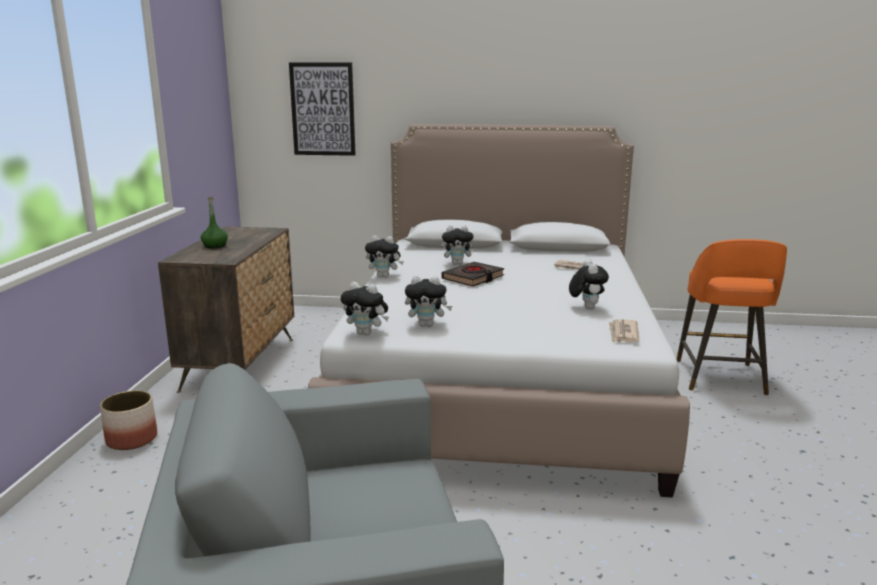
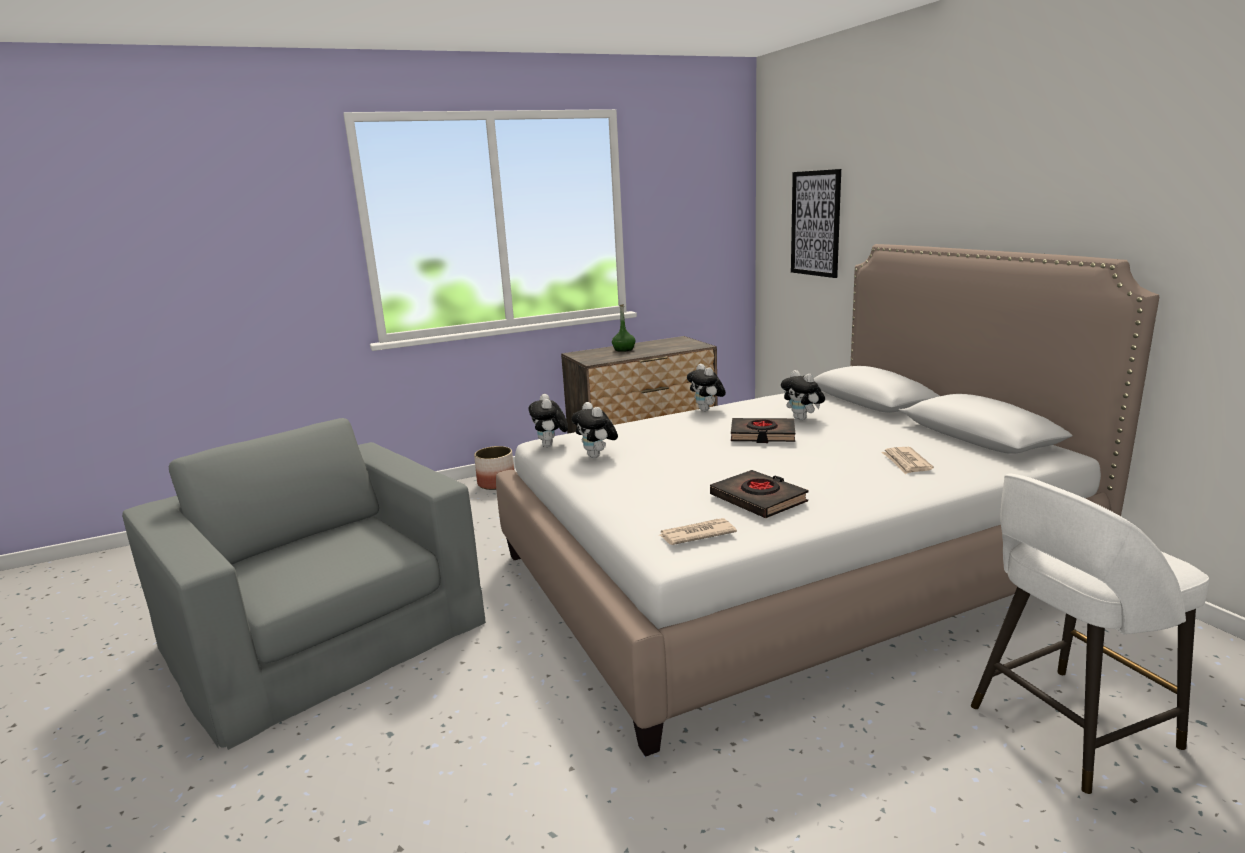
camera: 60 degrees right, 0 degrees up
plush toy [569,259,609,309] -> black book [710,470,809,518]
orange stool [677,239,787,395] -> white stool [971,474,1209,794]

